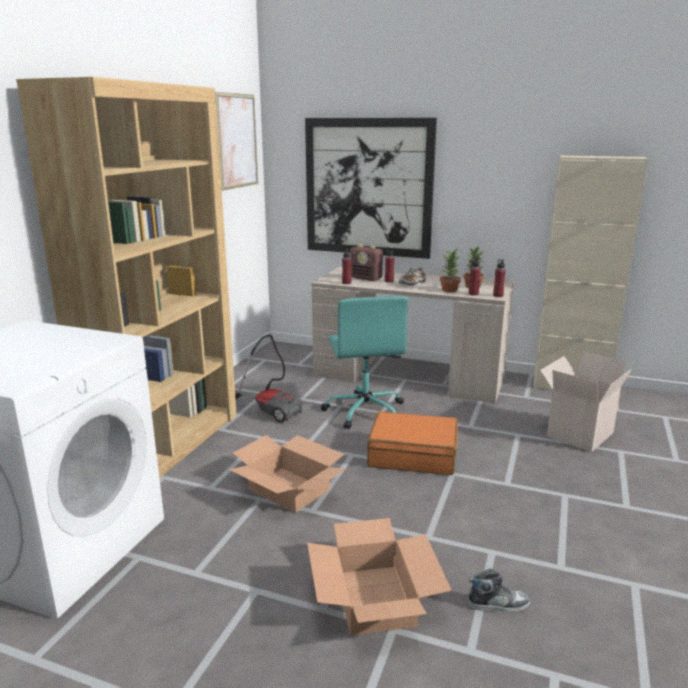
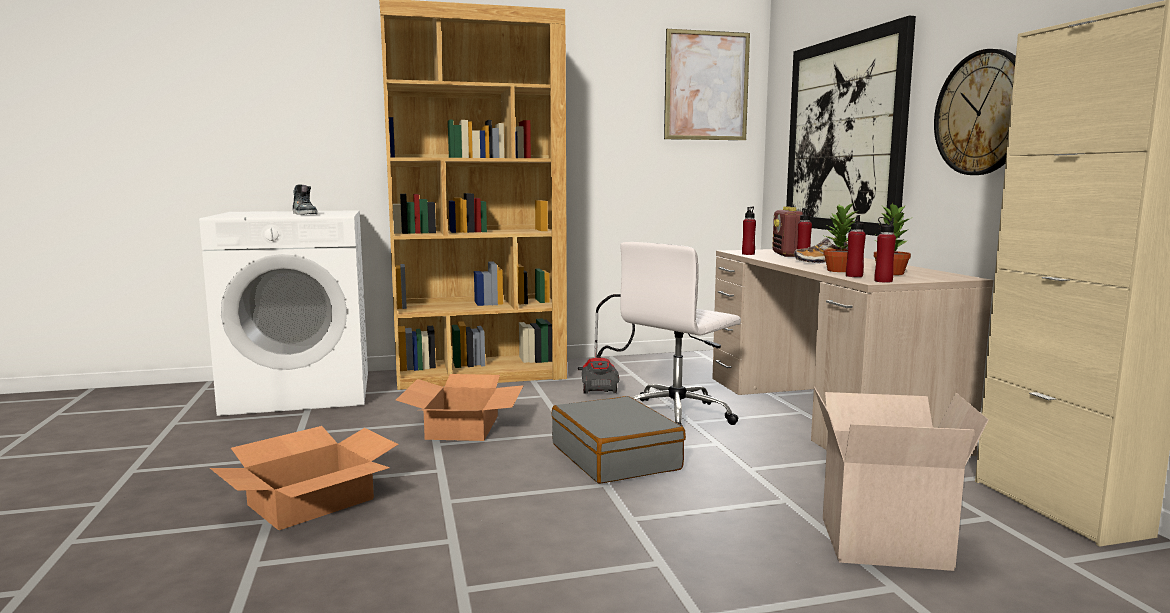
camera: 55 degrees right, 10 degrees down
turquoise office chair [321,296,408,429] -> white office chair [620,242,741,426]
orange suitcase [367,412,458,475] -> grey suitcase [551,396,686,484]
shoe [468,568,530,612] -> shoe moved to [293,184,317,215]
none -> wall clock [934,49,1016,175]

